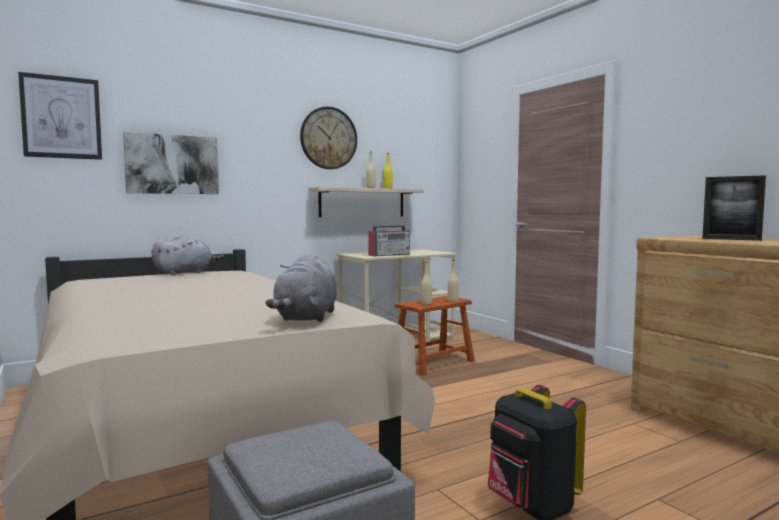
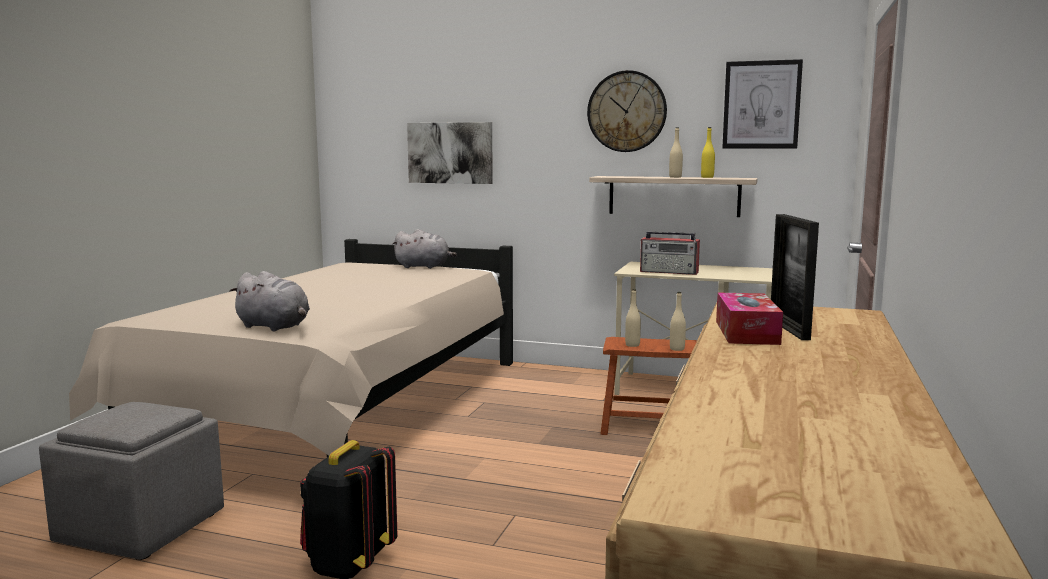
camera: 50 degrees right, 5 degrees up
picture [18,72,102,160] -> picture moved to [722,59,803,149]
grey plush toy [266,254,337,322] -> grey plush toy turned 120 degrees counterclockwise [229,271,310,331]
none -> tissue box [716,293,783,345]

